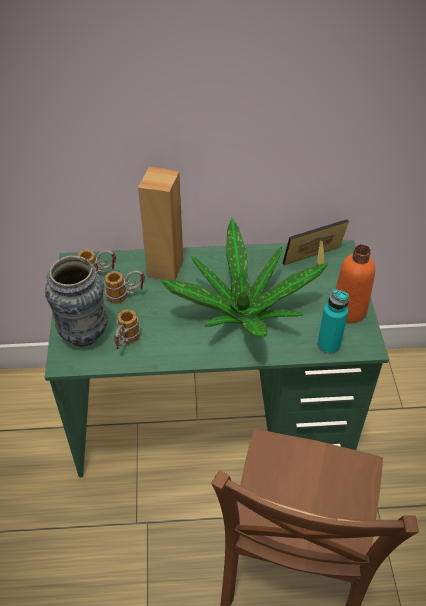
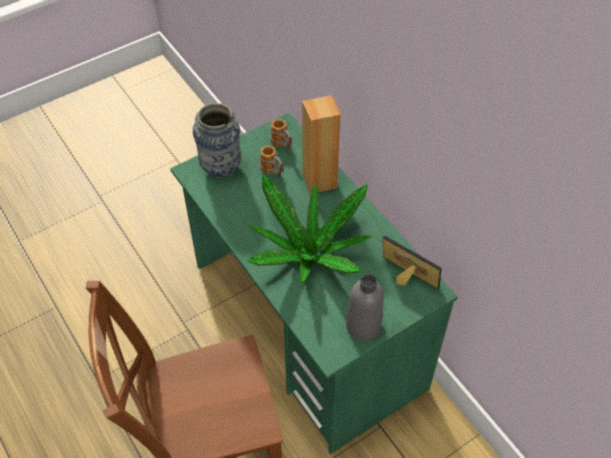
camera: 60 degrees right, 5 degrees up
mug [114,310,140,349] -> none
turquoise bottle [318,289,349,354] -> none
orange bottle [336,244,375,323] -> grey bottle [346,274,384,341]

